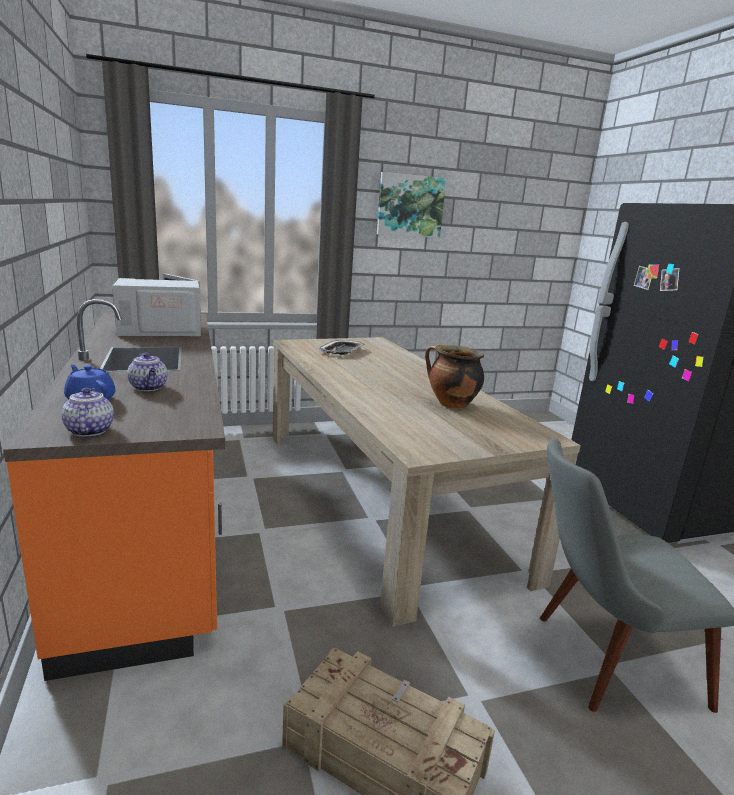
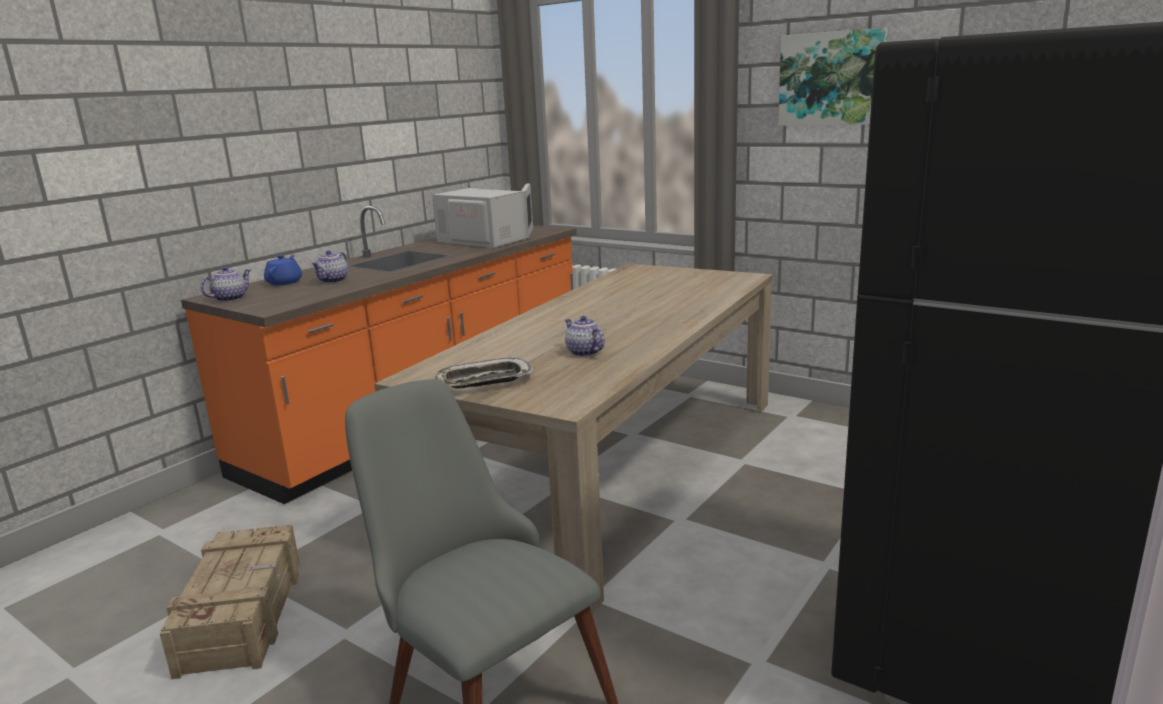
camera: 55 degrees right, 0 degrees up
tray [319,340,365,355] -> tray moved to [436,358,534,388]
cooking pot [425,345,484,409] -> teapot [565,316,605,357]

